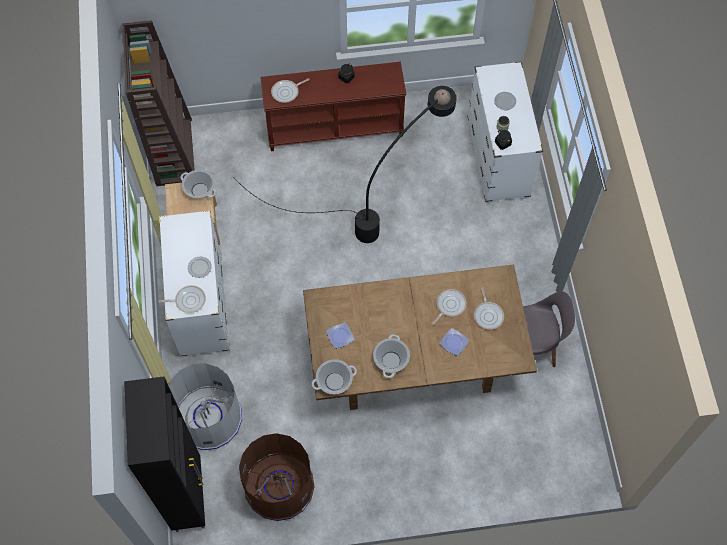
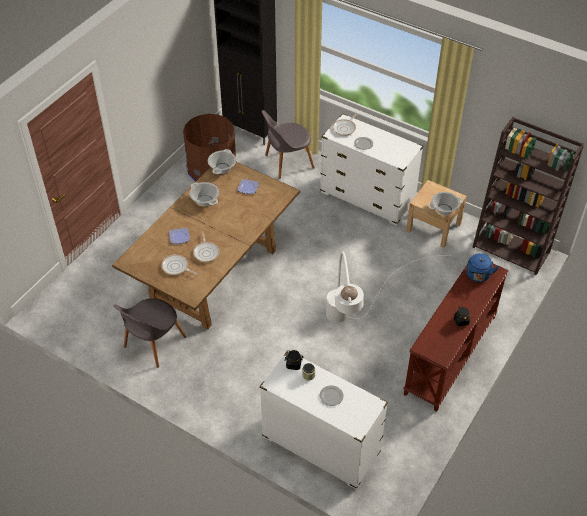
camera: 130 degrees right, 15 degrees down
grey trash can [168,363,242,450] -> grey chair [262,110,315,179]
black floor lamp [233,86,457,243] -> white floor lamp [326,251,451,323]
frying pan [271,78,310,103] -> blue kettle [466,253,499,282]

